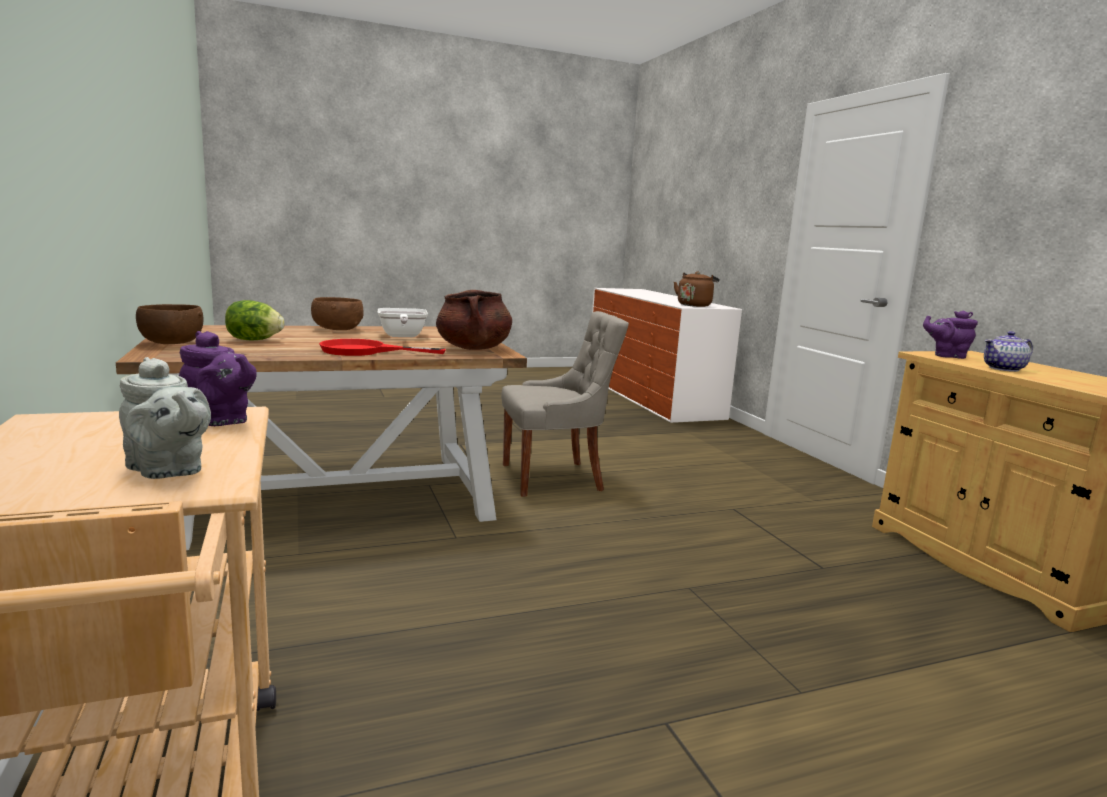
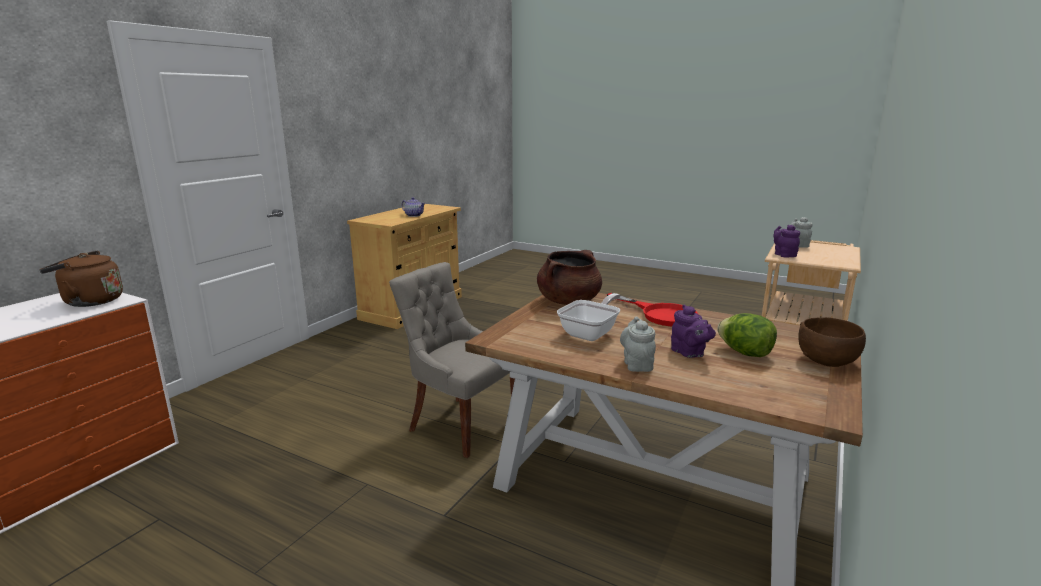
camera: 130 degrees left, 5 degrees up
brown bowl [311,297,363,330] -> grey teapot [620,317,656,372]
purple teapot [923,311,978,359] -> purple teapot moved to [671,304,716,358]

